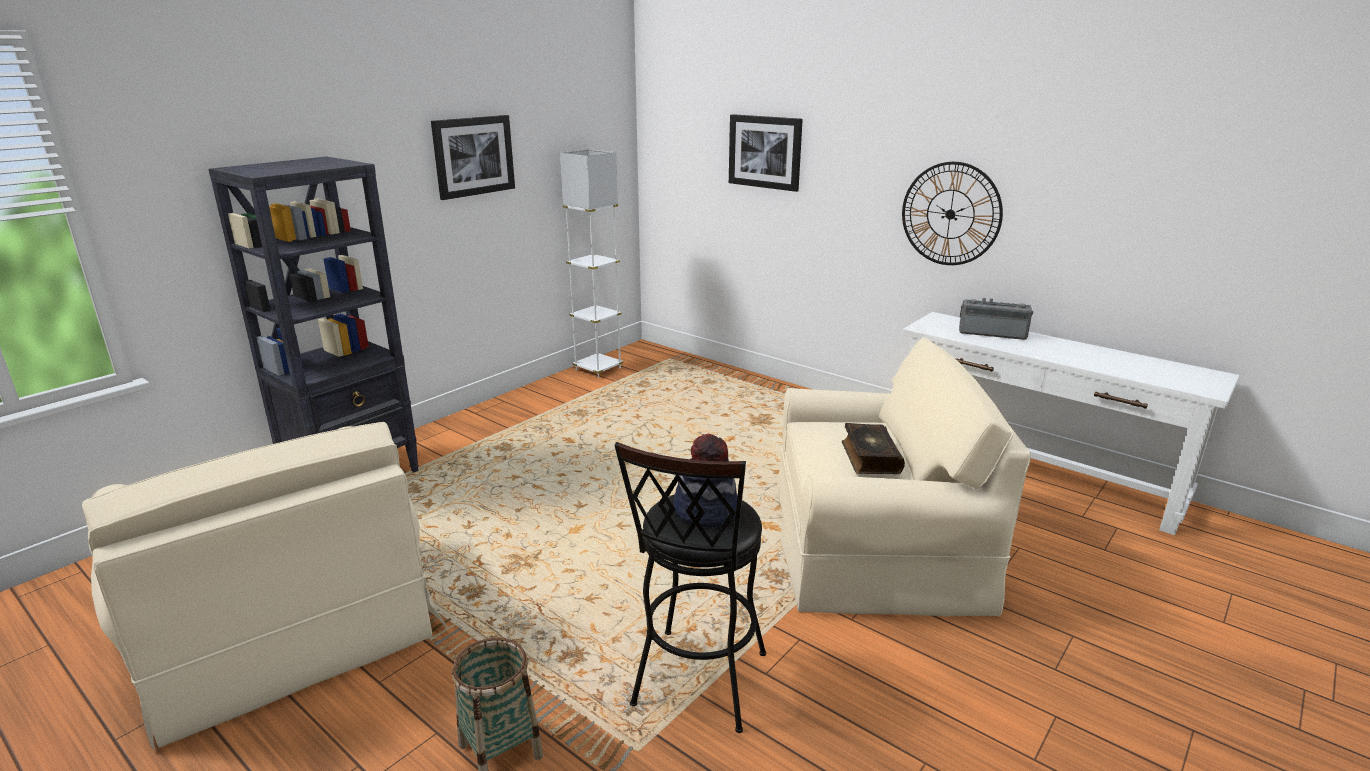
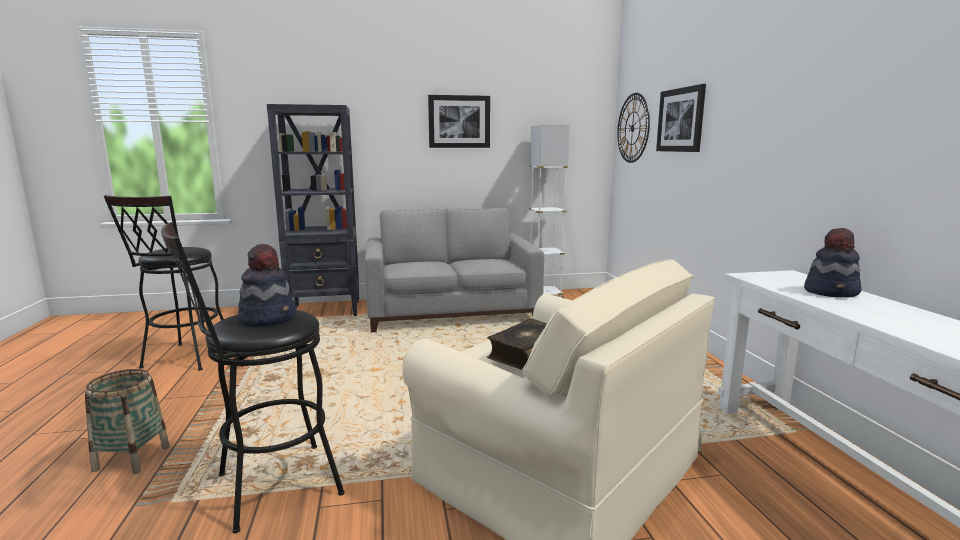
camera: 40 degrees right, 10 degrees down
beige armchair [82,422,448,750] -> black stool [104,195,223,370]
wall clock [902,162,1003,265] -> wall clock moved to [617,93,650,163]
radio [959,298,1033,340] -> hat [804,228,862,298]
none -> grey sofa [365,208,544,332]

